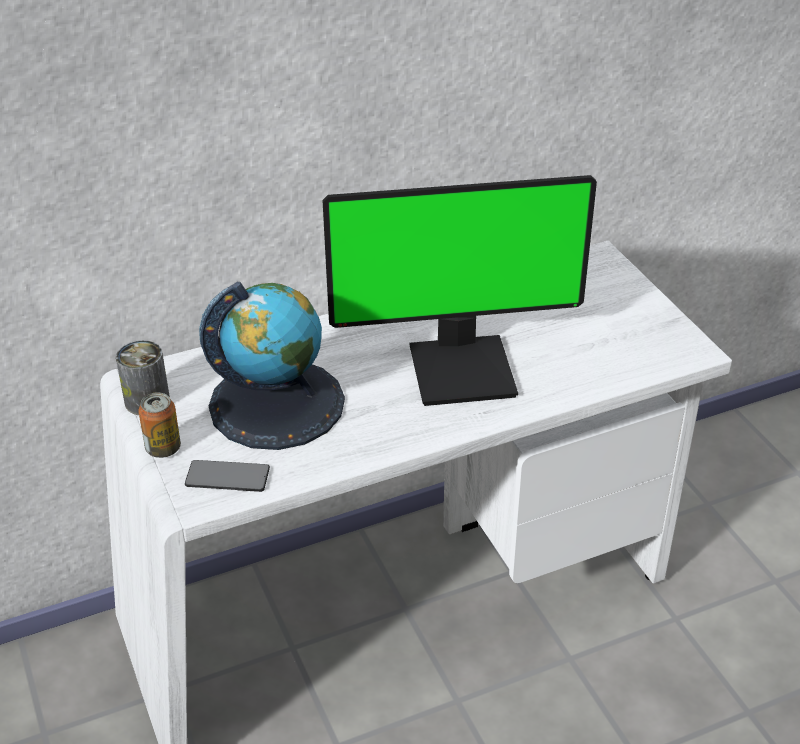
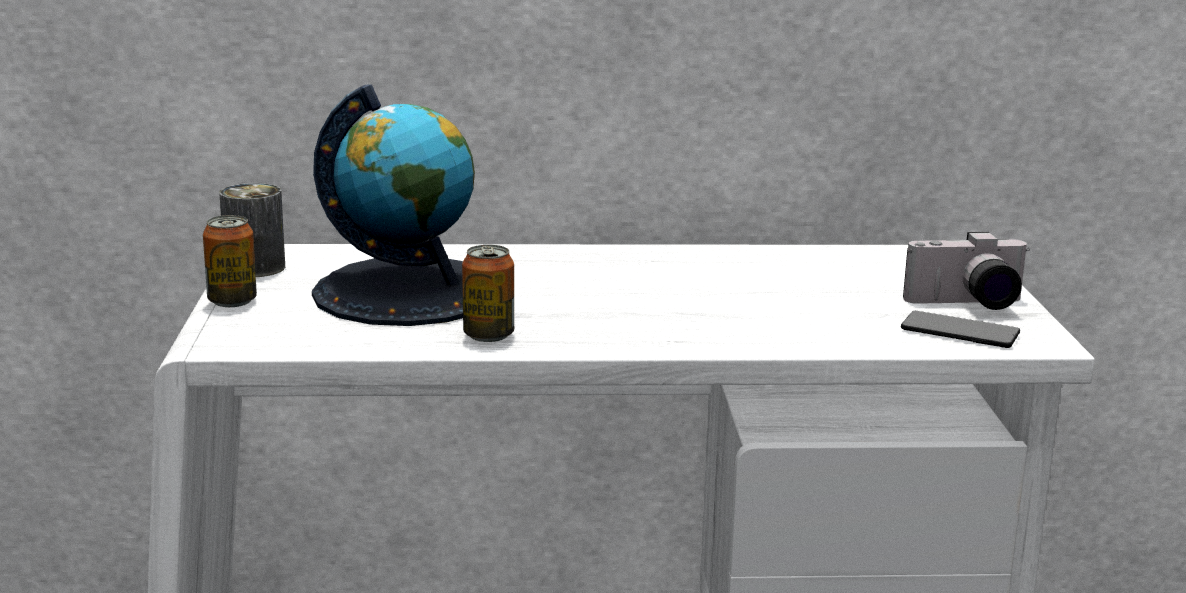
camera: 20 degrees right, 20 degrees down
phone [185,460,270,492] -> phone moved to [901,311,1020,348]
monitor [322,175,597,406] -> none
none -> can [462,245,514,342]
none -> camera [903,232,1030,310]

